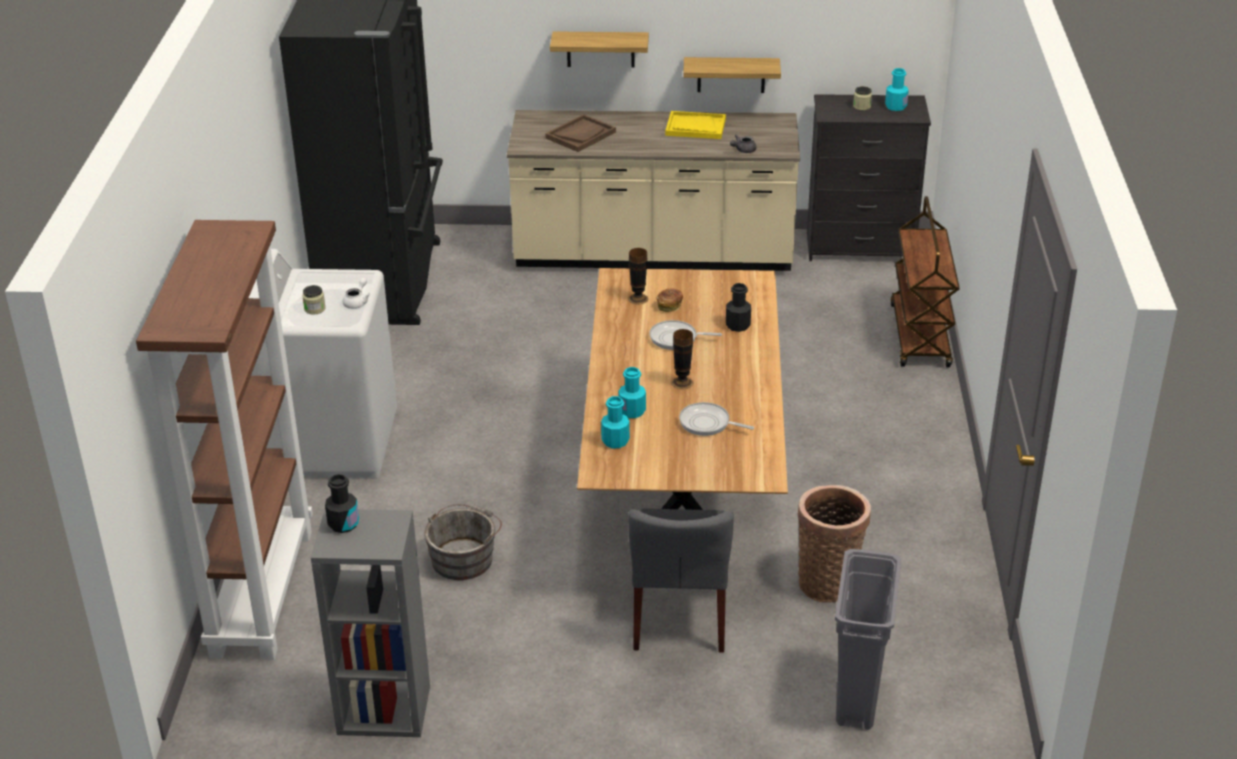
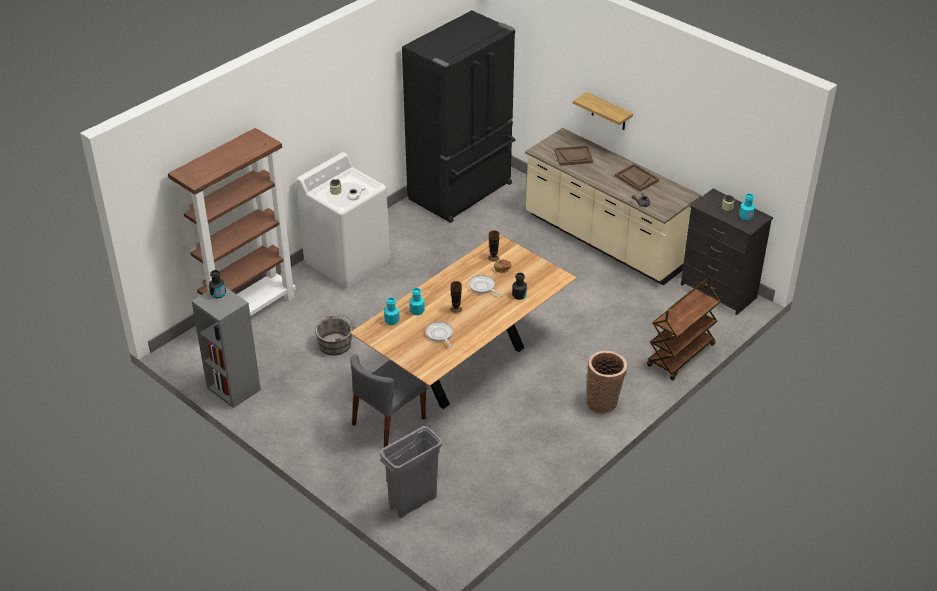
camera: 40 degrees right, 5 degrees up
yellow tray [665,111,726,139] -> brown tray [615,164,659,192]
shelf [683,57,781,93] -> none
basket [798,485,871,603] -> basket moved to [587,351,627,414]

